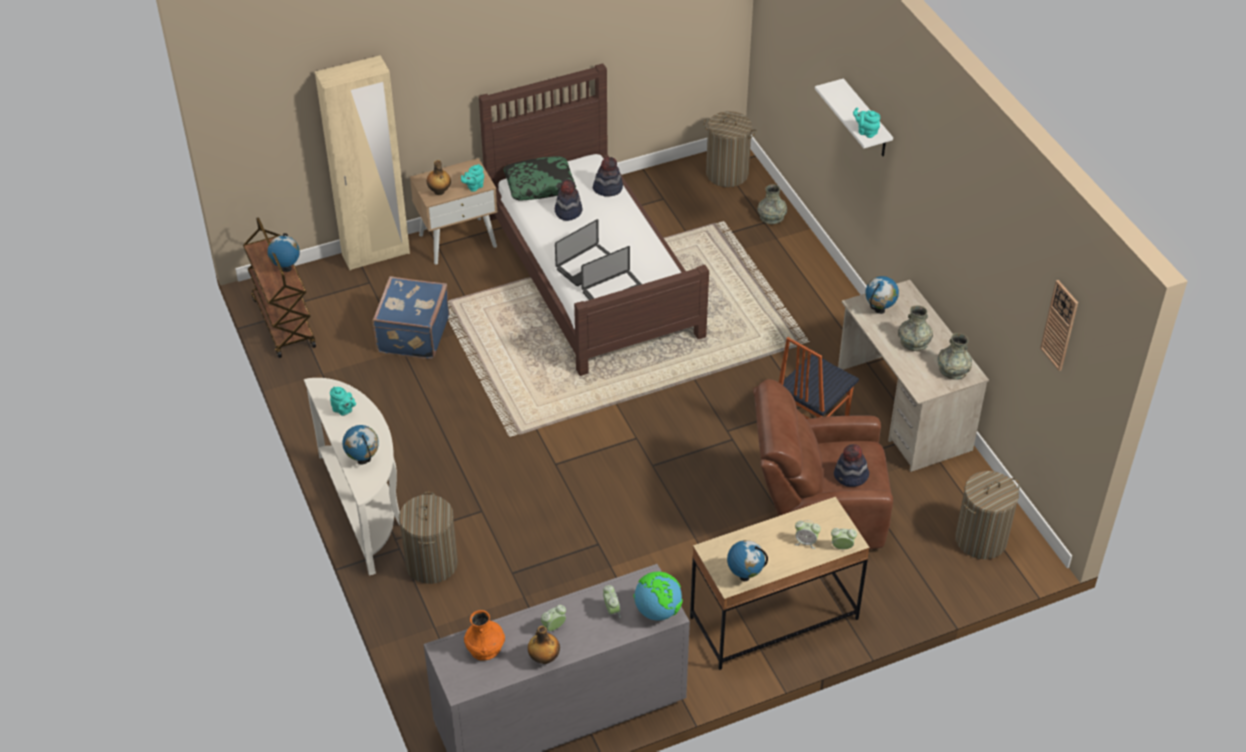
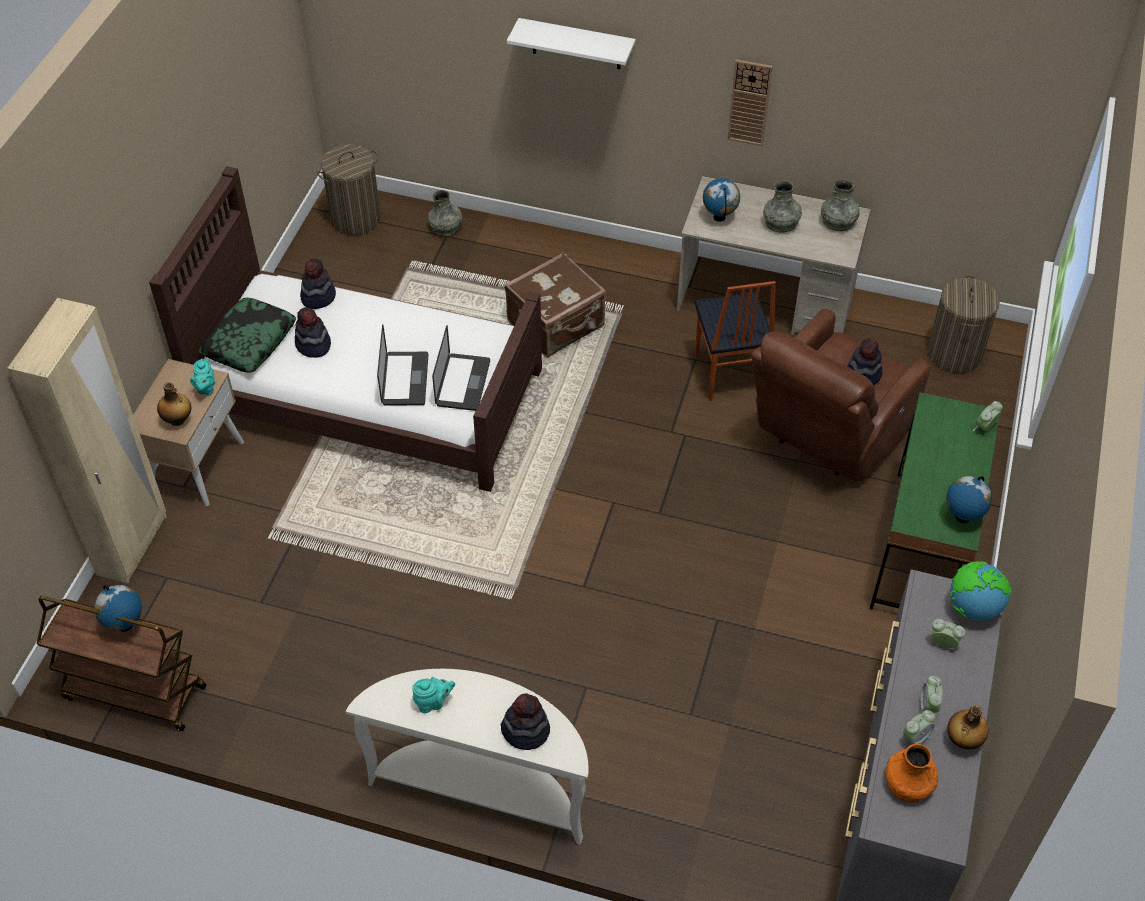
camera: 50 degrees left, 5 degrees up
globe [343,425,379,464] -> hat [501,693,550,750]
blue suitcase [372,276,450,359] -> none
laundry basket [399,492,458,584] -> none
beige desk [690,497,870,670] -> green desk [870,392,999,610]
alarm clock [794,520,821,549] -> alarm clock moved to [903,710,935,744]
turquoise teapot [853,108,880,138] -> none
wall clock [1040,280,1078,371] -> wall clock moved to [727,59,773,146]
none -> brown suitcase [504,252,606,358]

